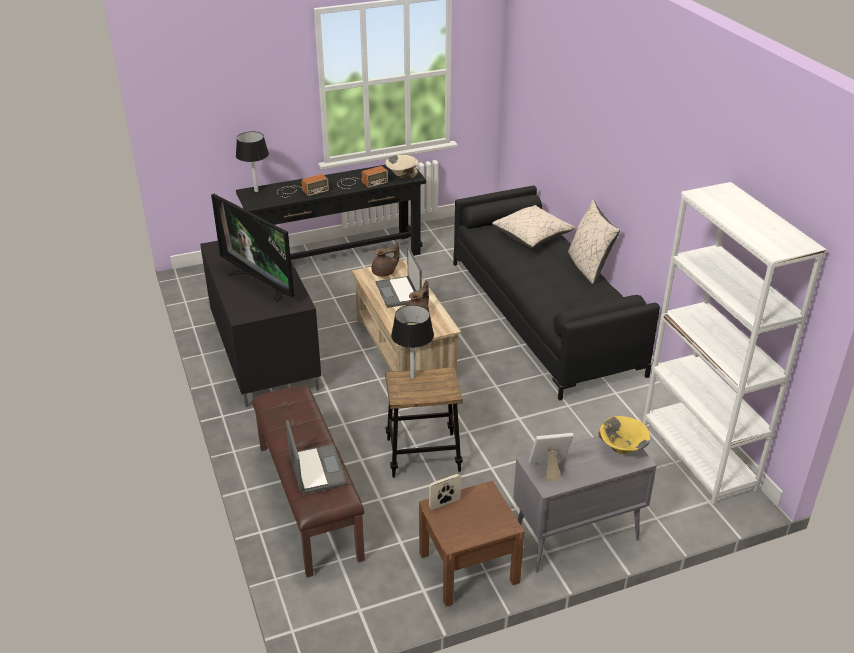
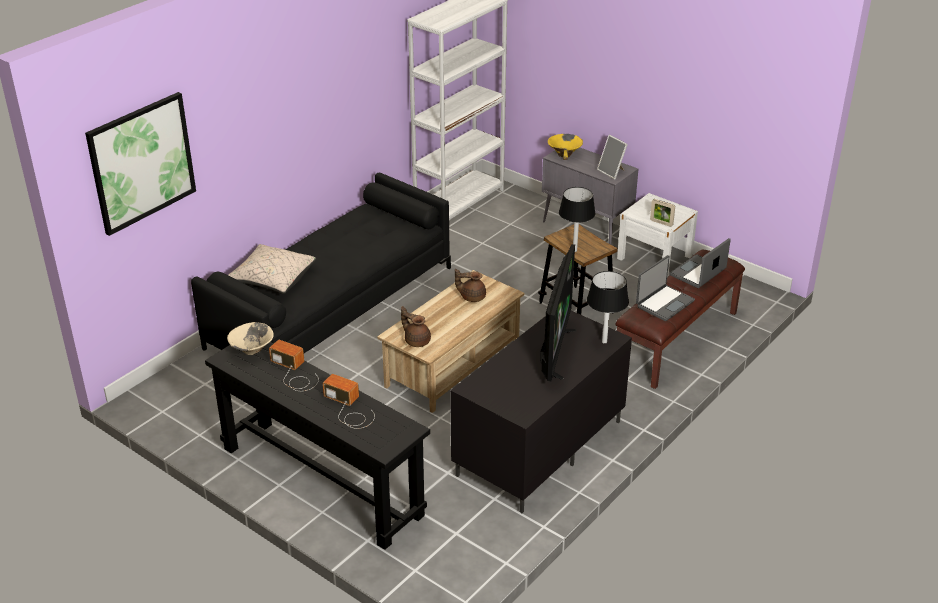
camera: 120 degrees left, 0 degrees up
black table lamp [236,131,269,192] -> black table lamp moved to [587,271,629,344]
laptop [375,247,422,308] -> laptop moved to [636,255,695,321]
brown nightstand [419,481,524,607] -> white nightstand [617,193,698,277]
beige pillow [568,200,620,285] -> none
none -> picture [85,92,196,236]

